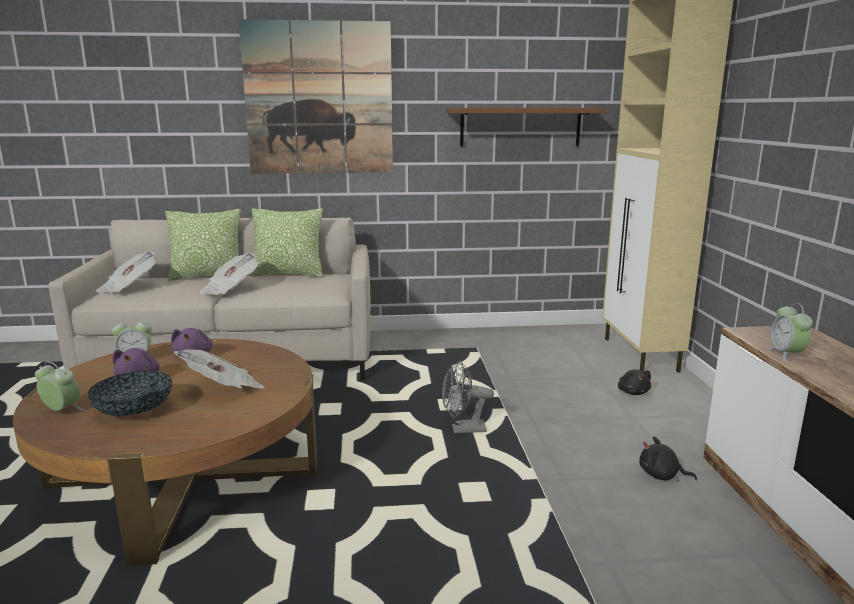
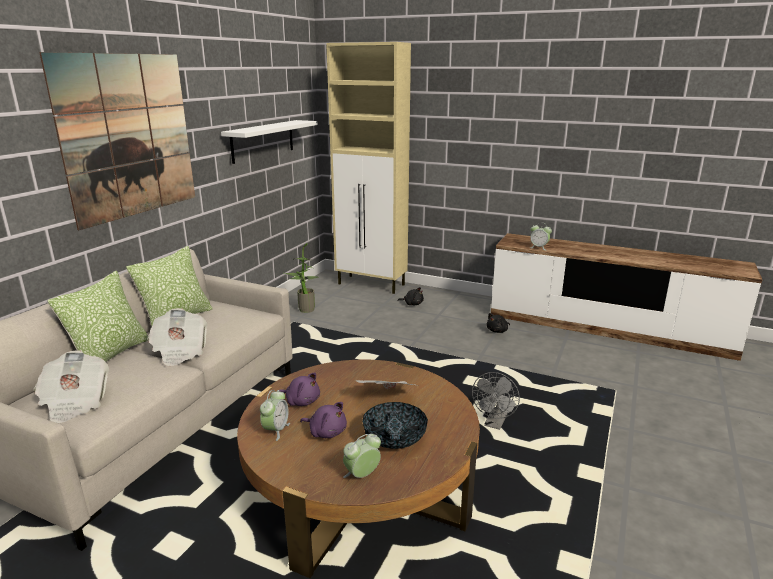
camera: 60 degrees left, 5 degrees up
grey fan [442,361,494,433] -> grey fan moved to [472,372,520,430]
brown shelf [447,108,606,146] -> white shelf [221,120,317,164]
none -> potted plant [285,243,319,313]

